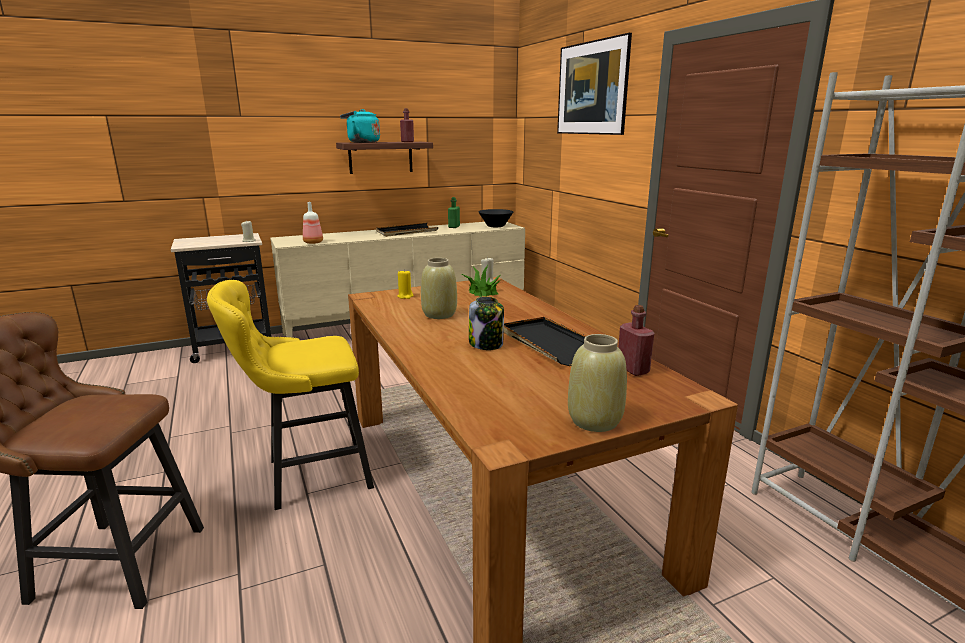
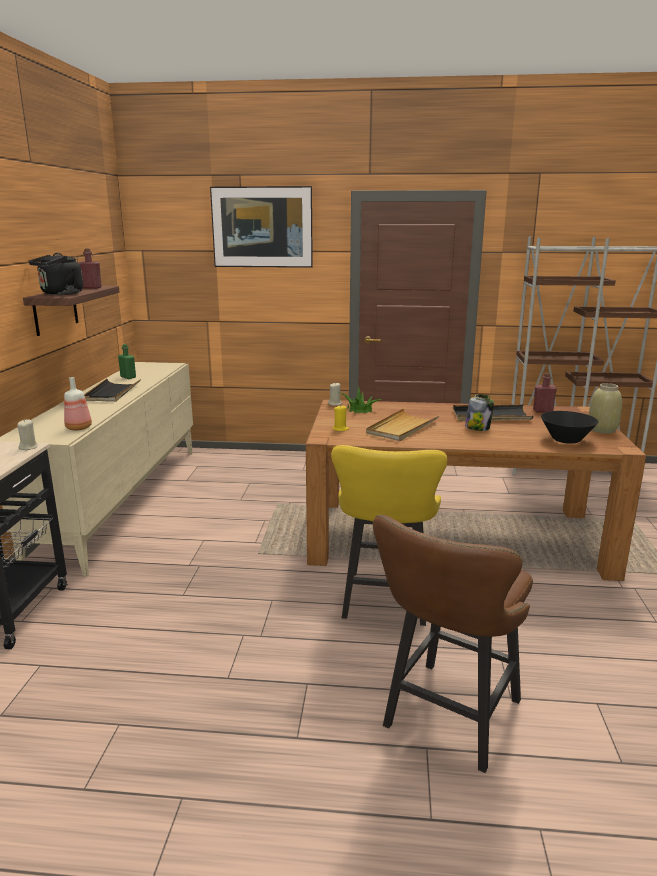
camera: 60 degrees left, 0 degrees up
turquoise kettle [340,109,380,143] -> black kettle [28,253,83,295]
beige vase [421,258,457,319] -> beige tray [366,408,440,441]
black bowl [478,209,513,227] -> black bowl moved to [541,411,598,444]

